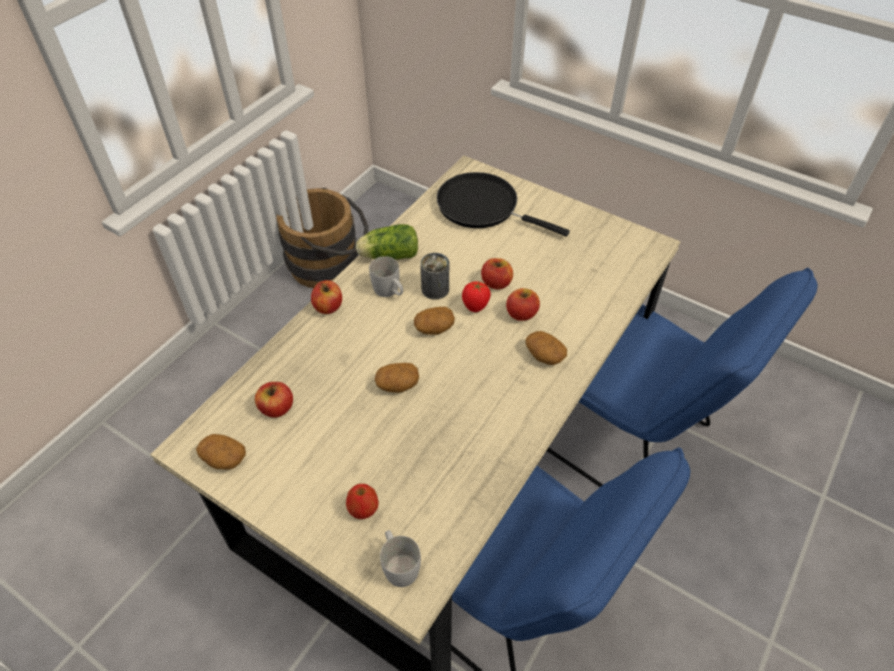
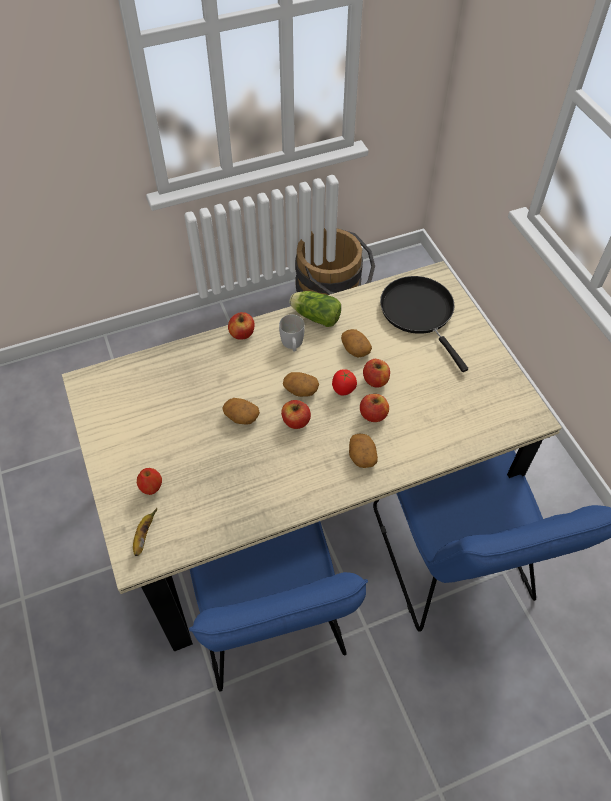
camera: 35 degrees right, 5 degrees up
potato [196,434,246,470] -> potato moved to [341,329,372,357]
apple [255,382,293,418] -> apple moved to [281,400,311,429]
white mug [380,530,421,587] -> banana [133,508,157,556]
can [420,253,449,300] -> none

